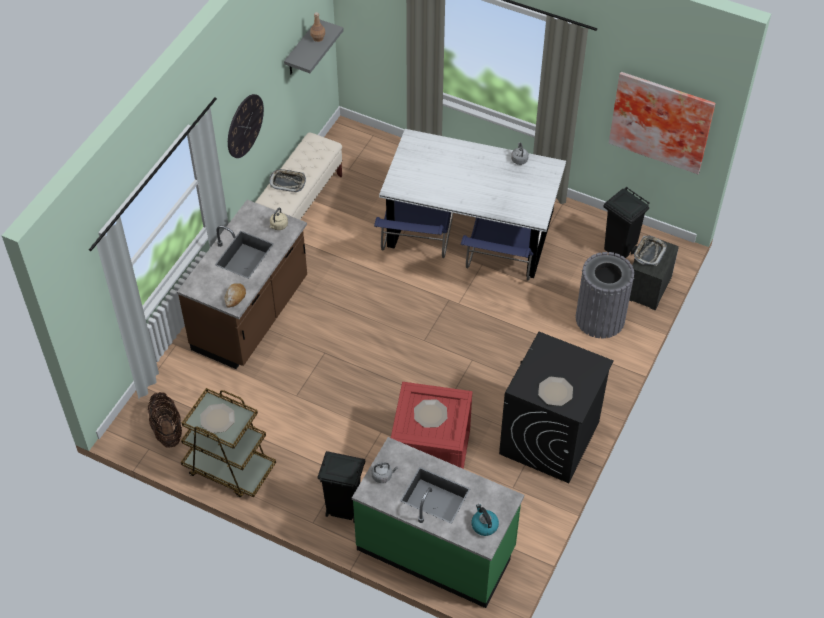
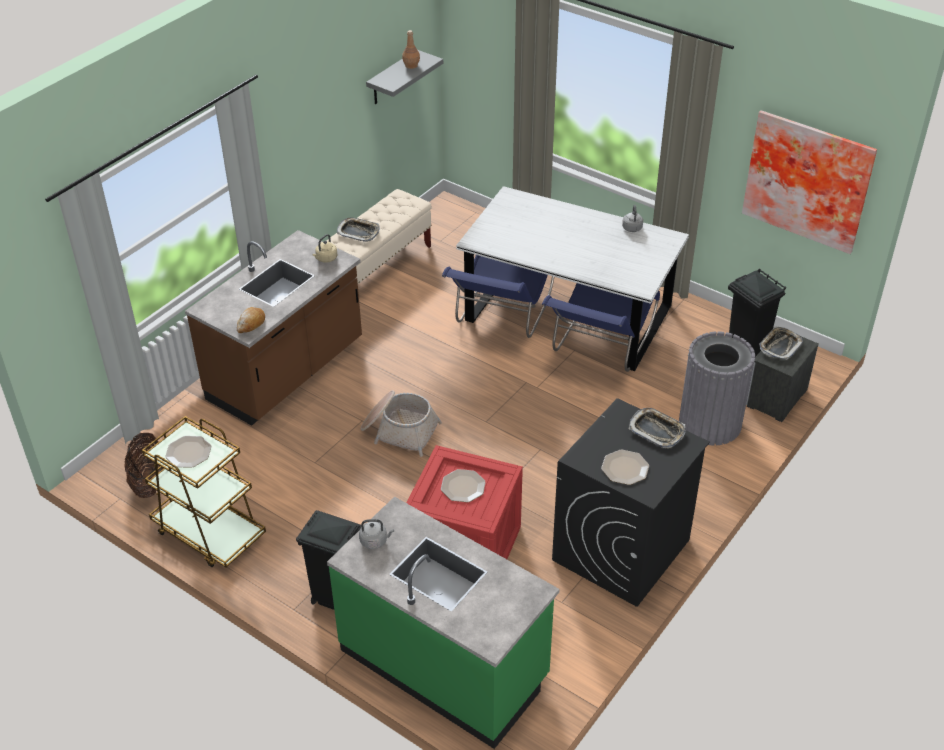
camera: 10 degrees right, 10 degrees down
wall clock [228,94,264,158] -> none
kettle [471,504,499,536] -> none
none -> basket [361,391,442,457]
none -> tray [629,408,685,448]

